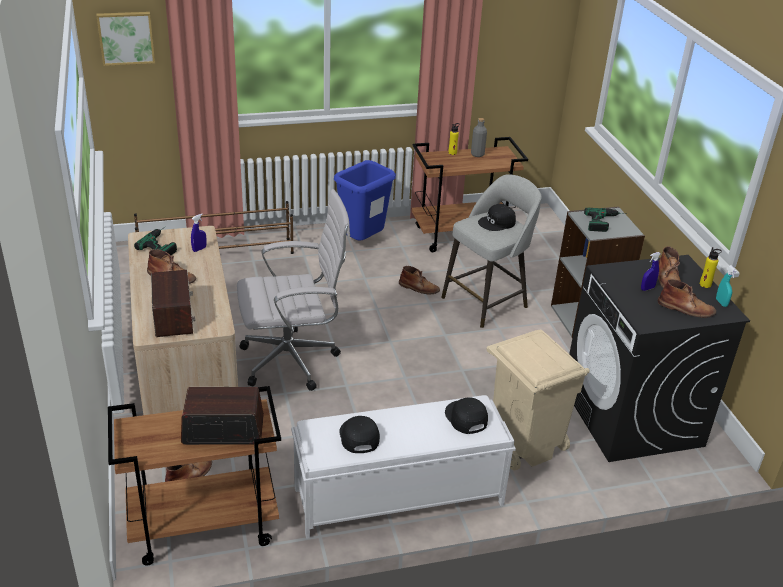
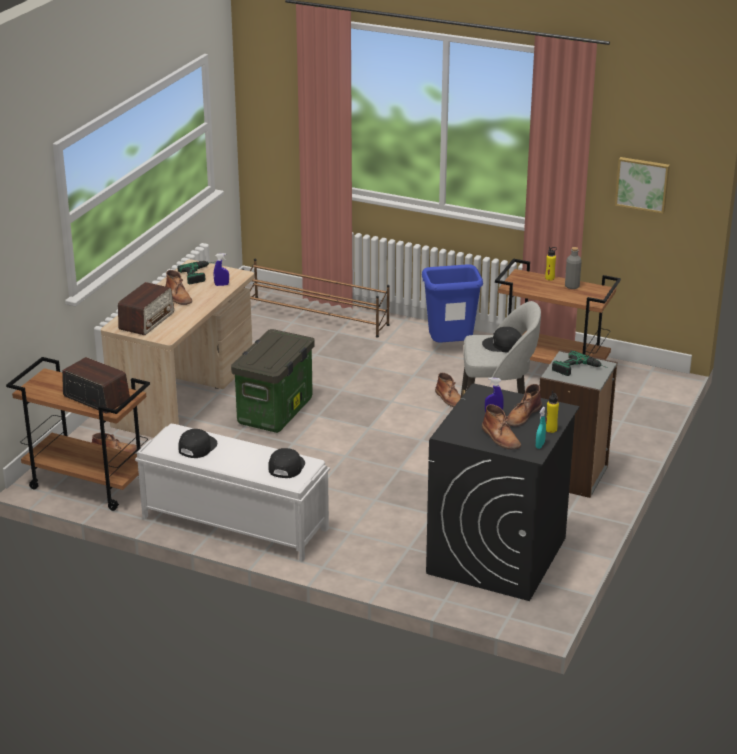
camera: 40 degrees right, 5 degrees down
picture [96,12,155,66] -> picture moved to [615,157,670,214]
white office chair [237,189,350,391] -> storage box [231,329,315,433]
beige trash can [487,330,590,471] -> none

